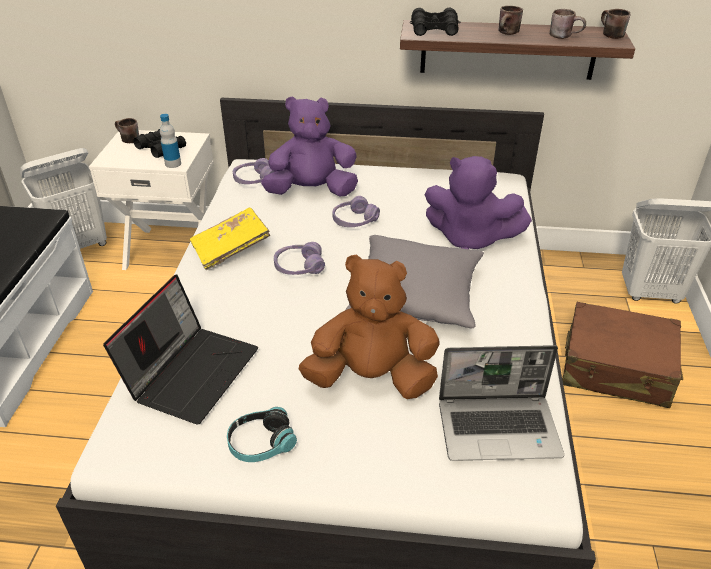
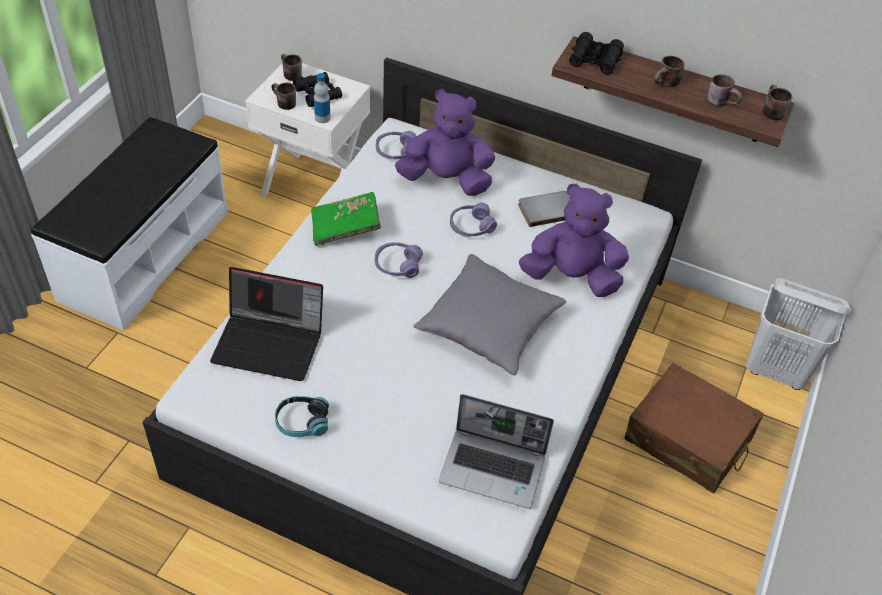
camera: 15 degrees right, 10 degrees up
white laundry basket [20,148,107,249] -> none
laptop [103,274,258,424] -> laptop turned 60 degrees clockwise [210,267,323,381]
yellow book [190,208,270,270] -> green book [311,192,381,246]
brown plush toy [299,254,440,399] -> none
purple plush toy [425,156,532,249] -> purple plush toy turned 150 degrees clockwise [519,184,629,297]
none -> brown mug [271,82,296,110]
none -> grey book [518,191,570,227]

